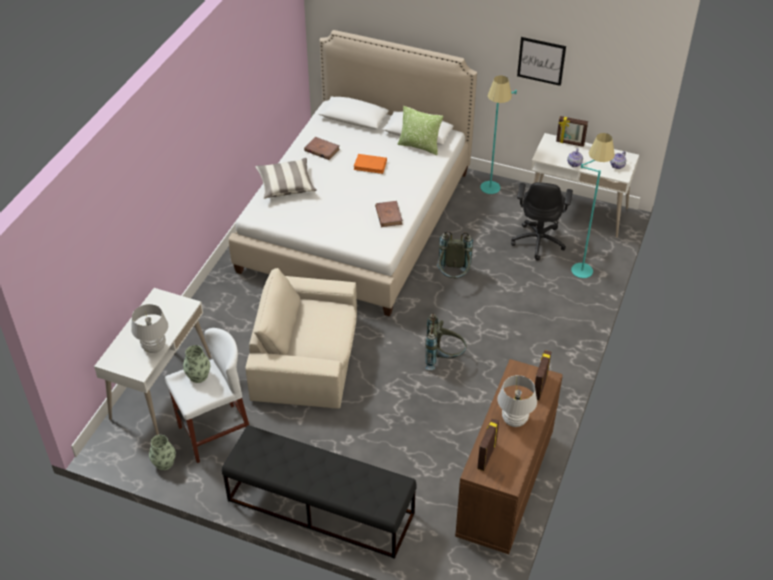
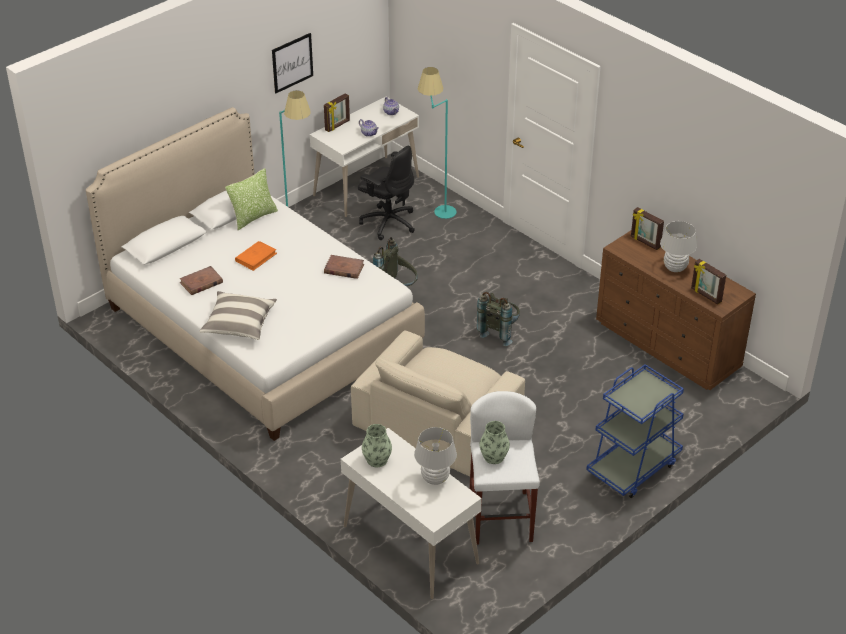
camera: 65 degrees left, 5 degrees down
vase [149,435,176,470] -> vase moved to [362,424,392,467]
black bench [222,425,417,559] -> blue cart [586,364,684,498]

